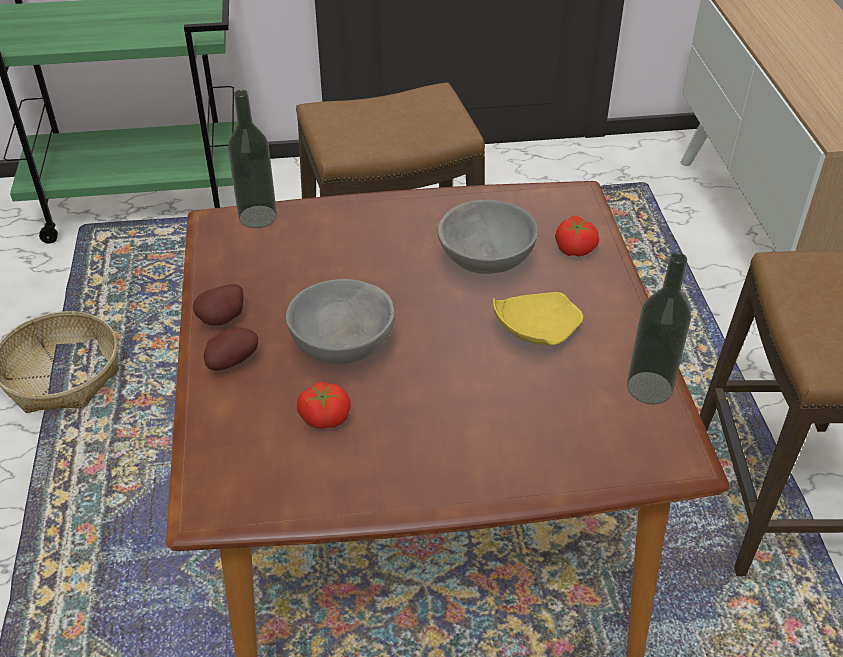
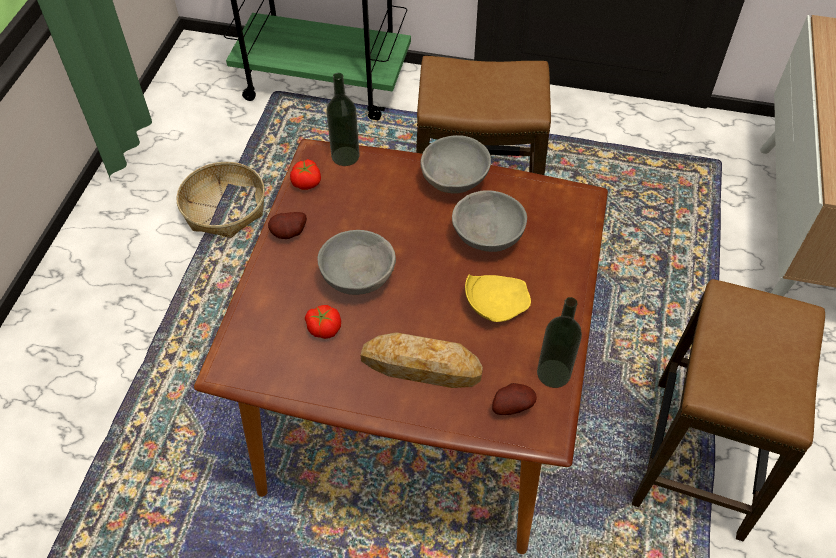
camera: 20 degrees right, 10 degrees up
potato [204,328,258,370] -> potato moved to [492,383,537,415]
tomato [555,216,600,257] -> tomato moved to [290,159,321,190]
none -> bread [360,332,483,388]
none -> grey bowl [420,135,491,194]

